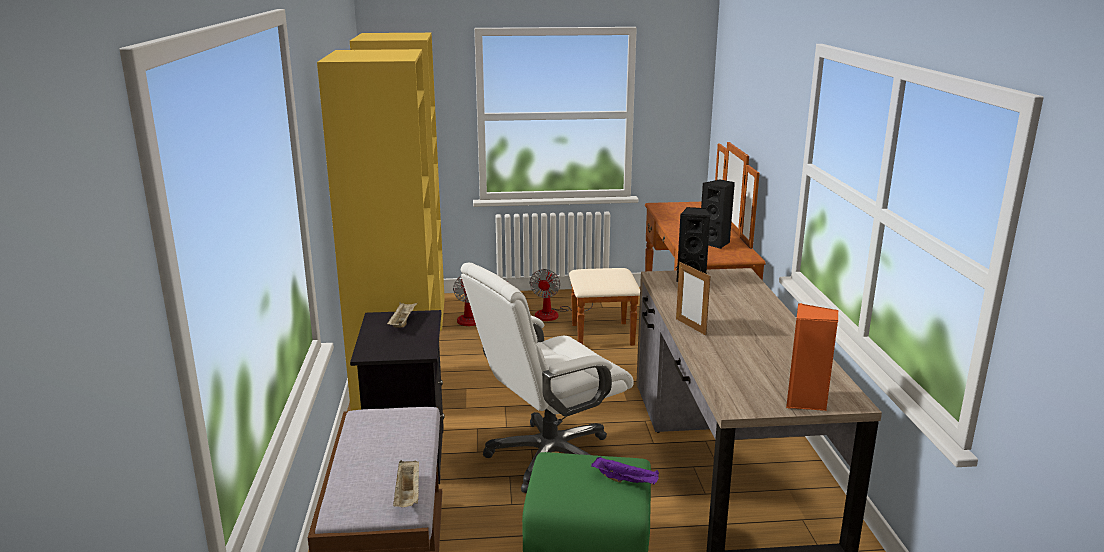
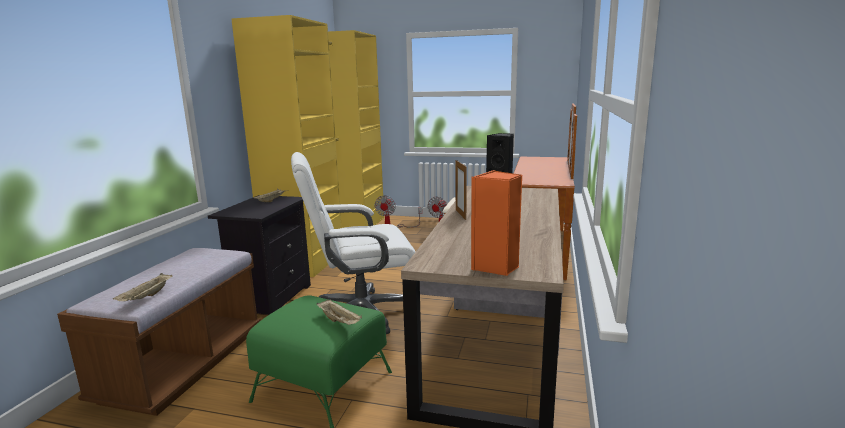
camera: 20 degrees right, 5 degrees down
purple tray [591,457,659,484] -> beige tray [316,300,362,325]
black speaker [701,179,735,249] -> none

